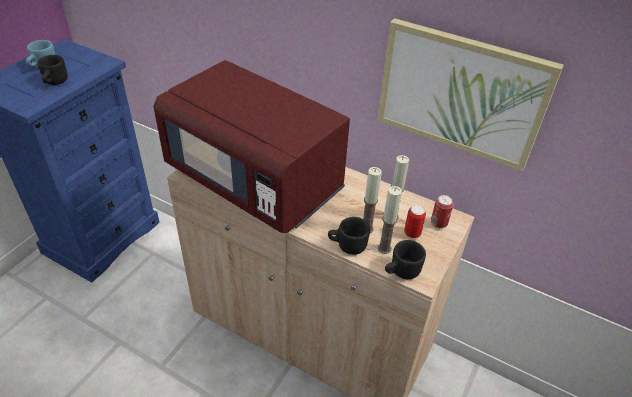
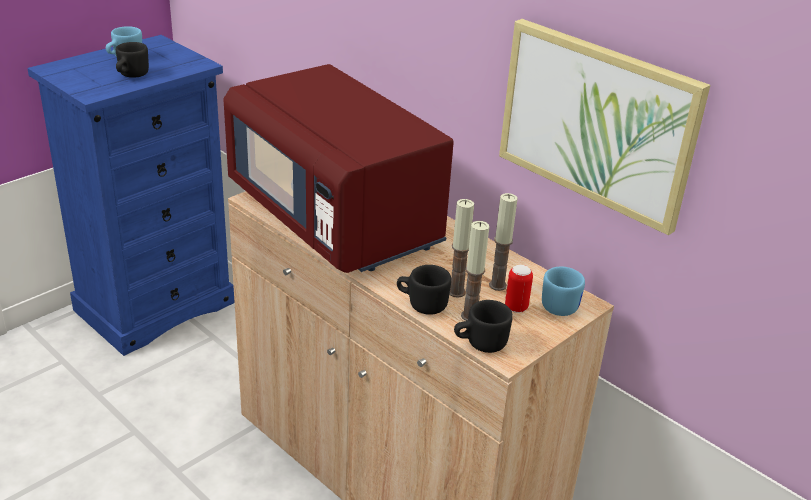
camera: 15 degrees right, 10 degrees down
can [431,195,454,228] -> blue mug [542,267,585,316]

